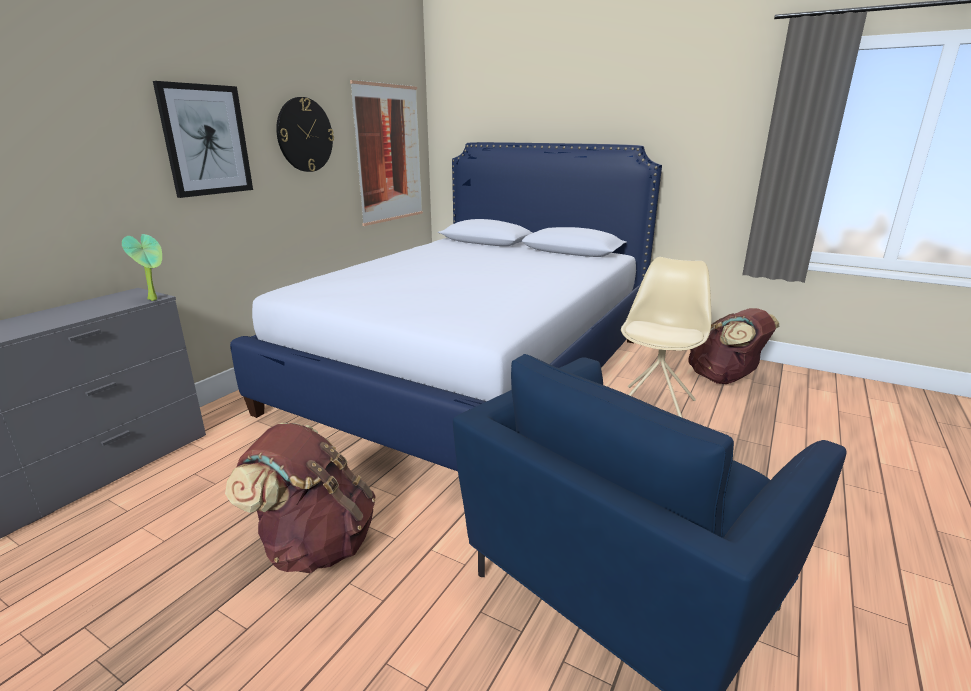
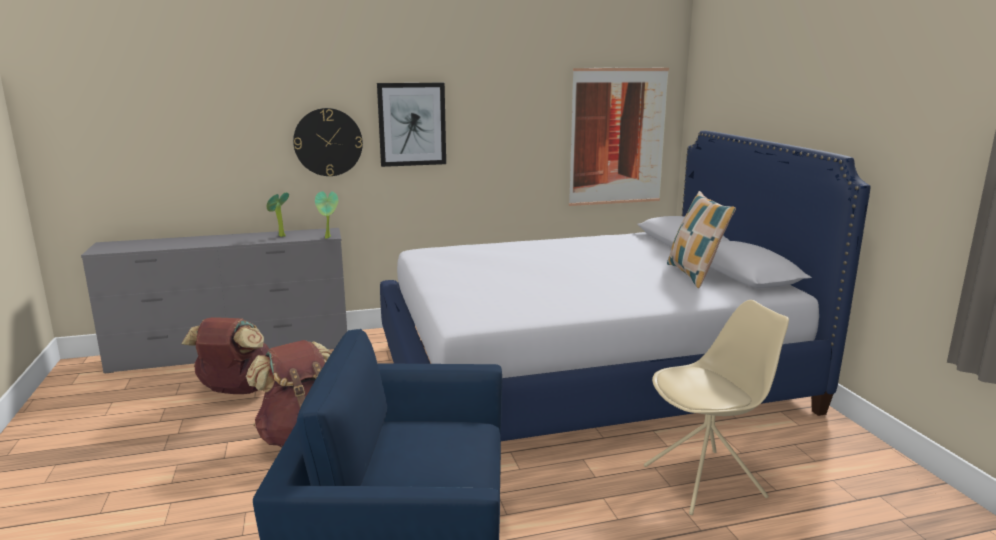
camera: 45 degrees right, 5 degrees down
wall clock [276,97,334,172] -> wall clock moved to [293,108,363,176]
brown backpack [688,308,779,384] -> brown backpack moved to [182,317,269,394]
none -> potted plant [267,192,289,237]
none -> pillow [667,191,736,288]

